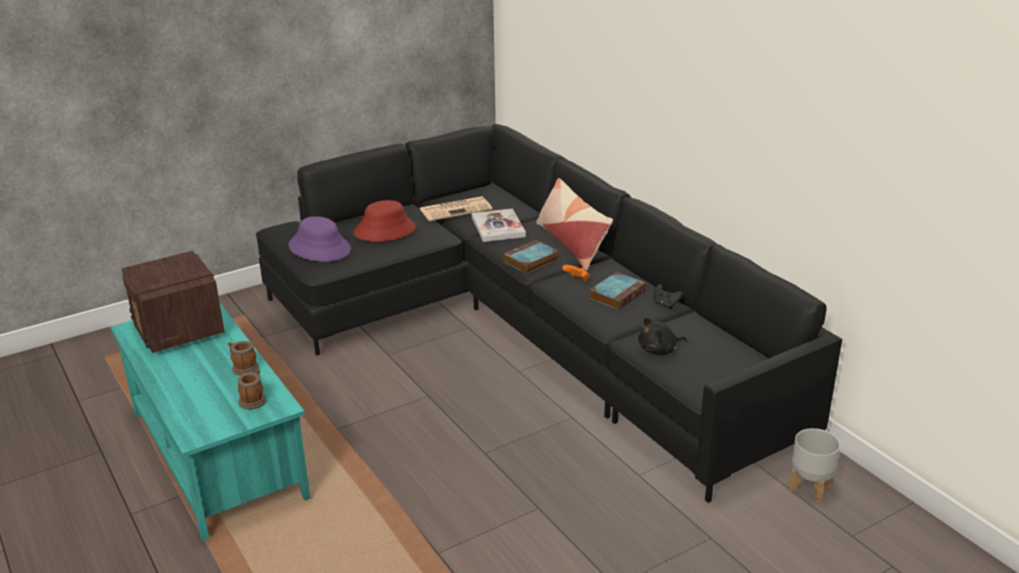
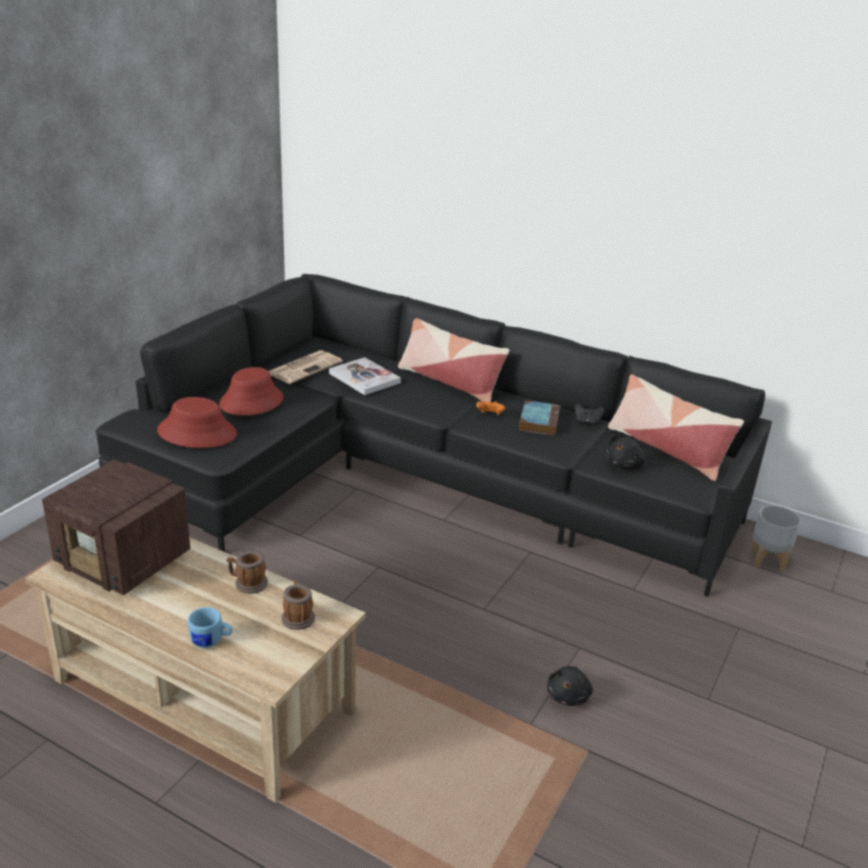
camera: 30 degrees left, 0 degrees up
turquoise coffee table [110,303,311,542] -> beige coffee table [25,537,366,803]
purple hat [289,216,351,262] -> red hat [157,397,237,448]
book [503,240,558,274] -> none
none -> blue mug [188,607,232,648]
none -> black plush toy [547,666,593,706]
none -> pillow [608,374,744,481]

